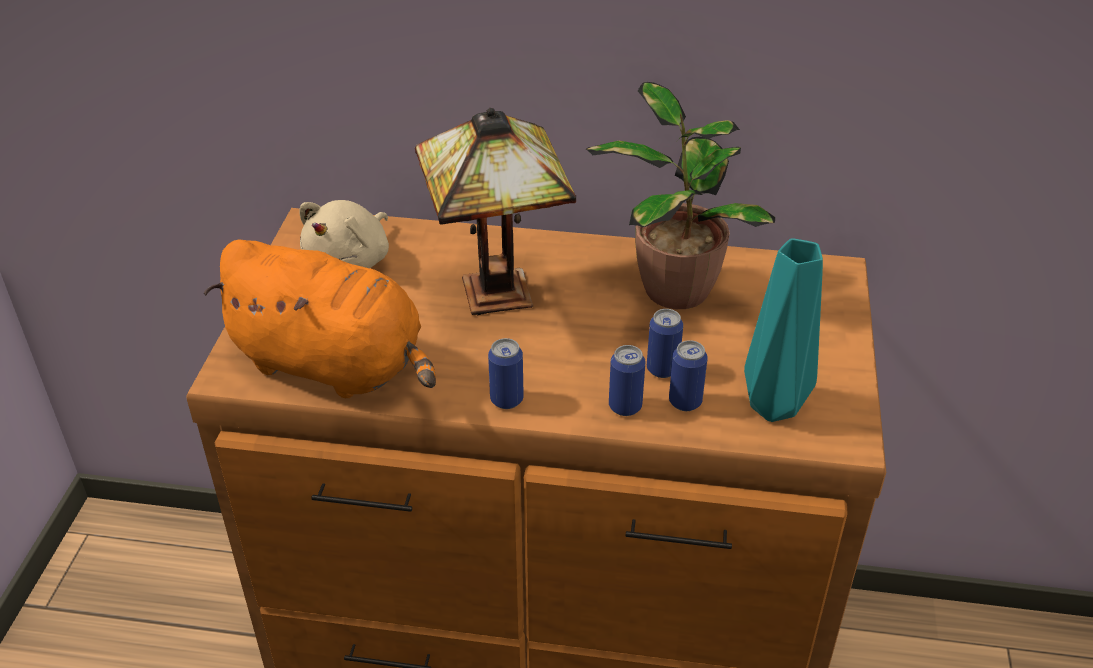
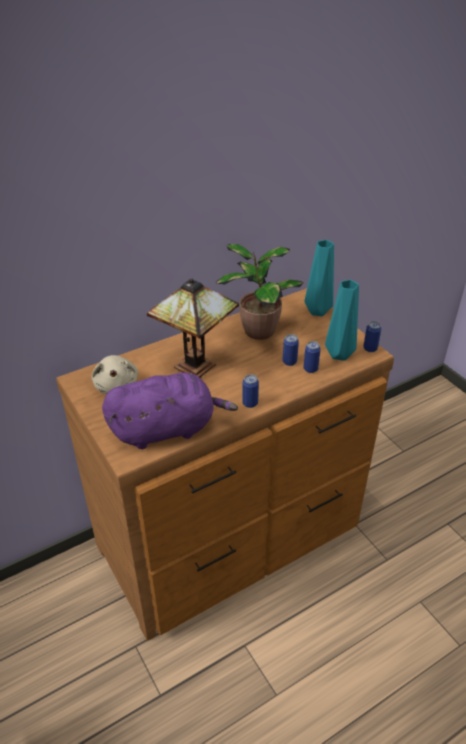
camera: 40 degrees left, 0 degrees up
orange plush toy [204,240,436,398] -> purple plush toy [102,372,238,449]
can [609,345,645,416] -> can moved to [363,321,381,352]
none -> turquoise vase [305,240,334,316]

